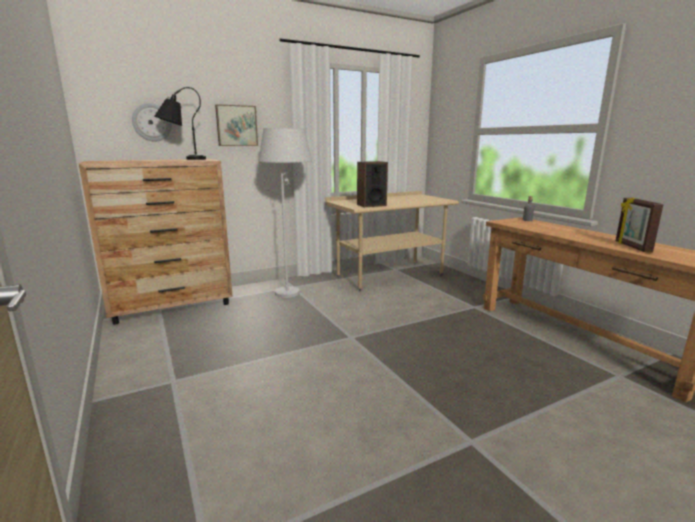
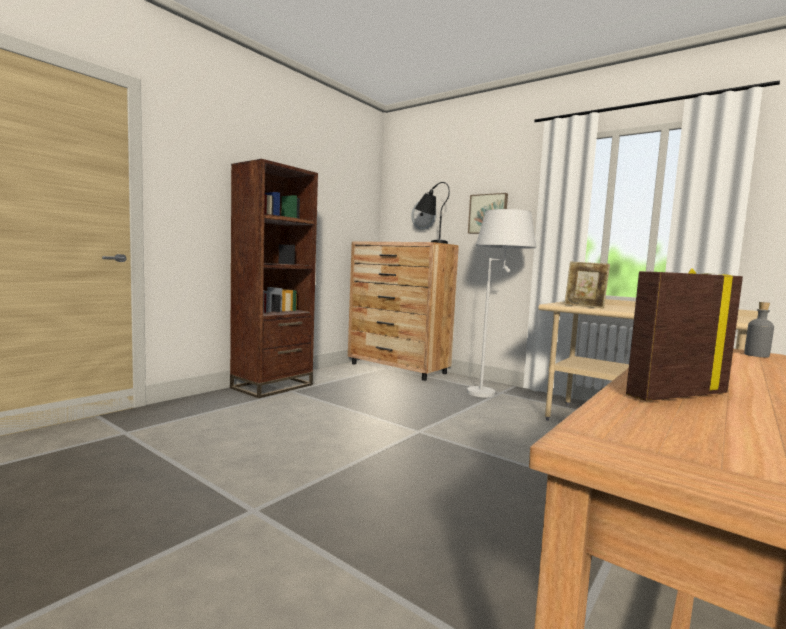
camera: 65 degrees right, 10 degrees down
speaker [357,161,388,207] -> picture frame [564,261,610,309]
none -> brown bookcase [230,159,318,398]

